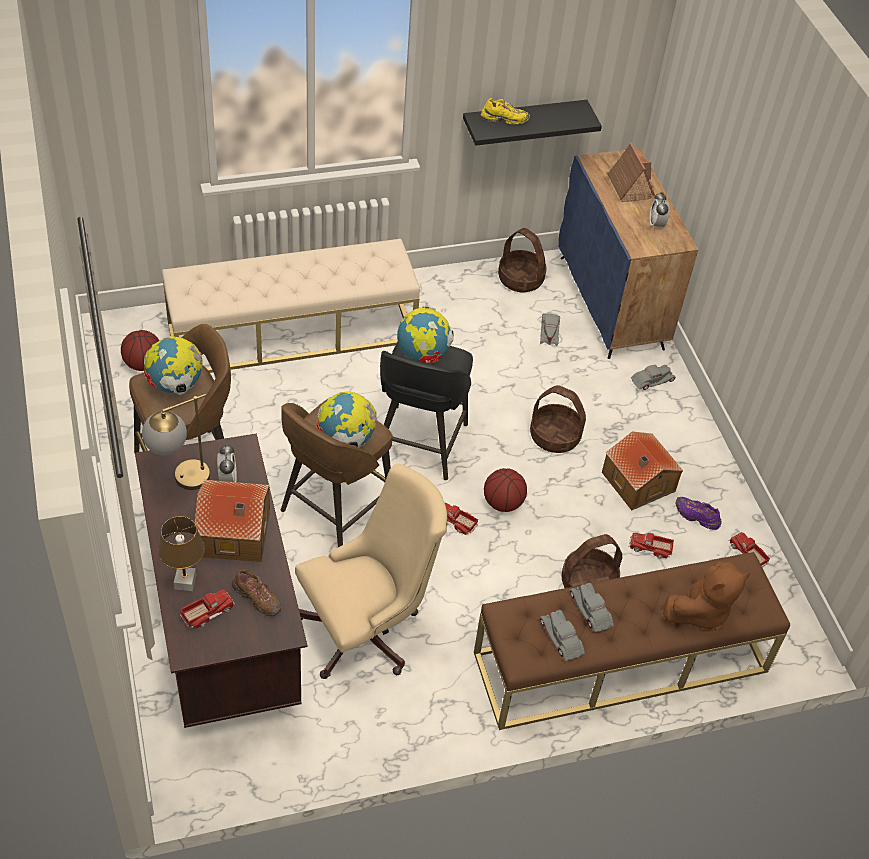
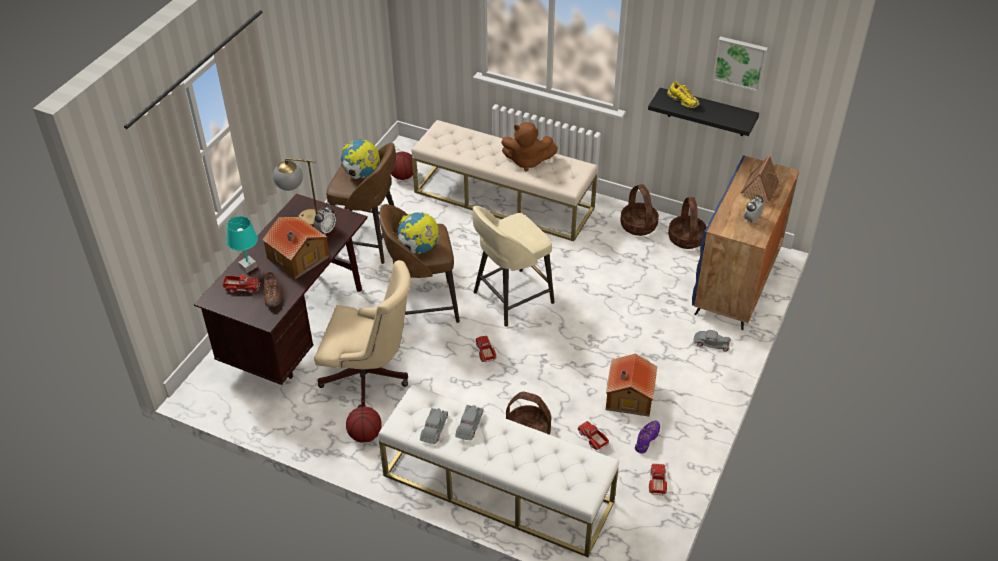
camera: 45 degrees right, 5 degrees down
brown table lamp [158,516,205,591] -> turquoise table lamp [227,216,258,274]
black stool [380,341,473,480] -> beige stool [472,206,554,327]
globe [397,305,454,364] -> none
brown bench [474,552,790,730] -> white bench [378,384,619,557]
basketball [484,468,527,512] -> basketball moved to [346,407,382,443]
basket [530,385,586,453] -> basket moved to [620,184,659,236]
grey toy car [540,314,560,345] -> none
brown plush toy [663,562,750,631] -> brown plush toy moved to [501,122,558,171]
purple shoe [675,497,722,530] -> purple shoe turned 45 degrees clockwise [635,421,660,454]
none -> picture [712,36,768,92]

